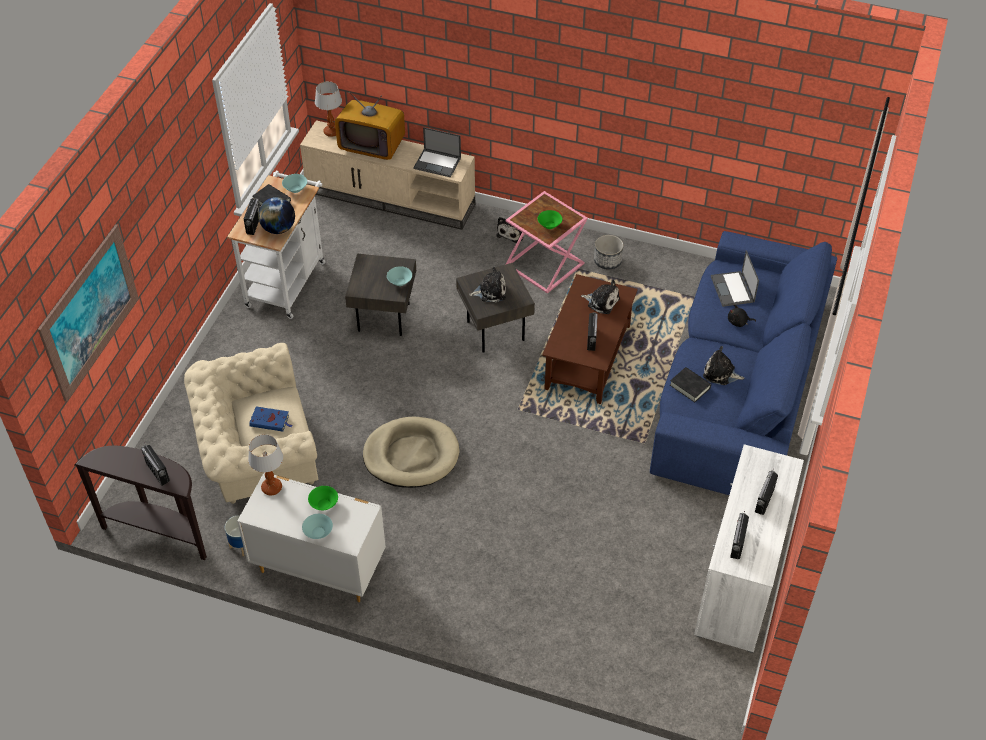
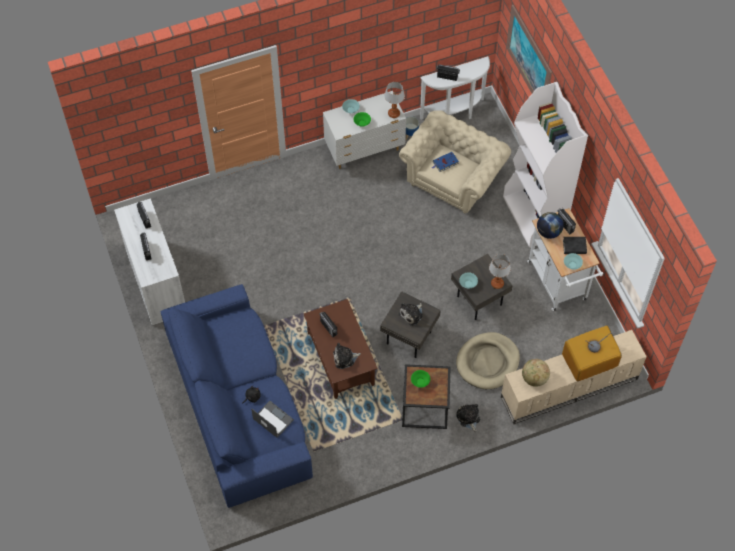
camera: 140 degrees right, 10 degrees up
brown console table [75,446,207,560] -> white console table [420,56,490,120]
table lamp [315,81,342,137] -> table lamp moved to [489,254,511,289]
beige dog bed [363,417,460,488] -> beige dog bed moved to [456,332,520,389]
laptop [413,127,461,178] -> globe [522,359,550,387]
pink side table [506,191,588,293] -> black side table [402,364,450,429]
planter [594,235,624,269] -> none
black book [670,367,711,403] -> none
plush toy [703,346,744,385] -> none
none -> white bookcase [503,82,588,248]

